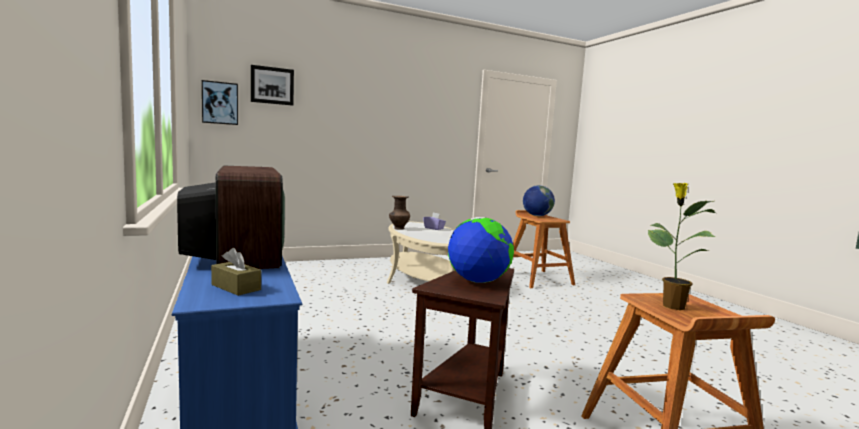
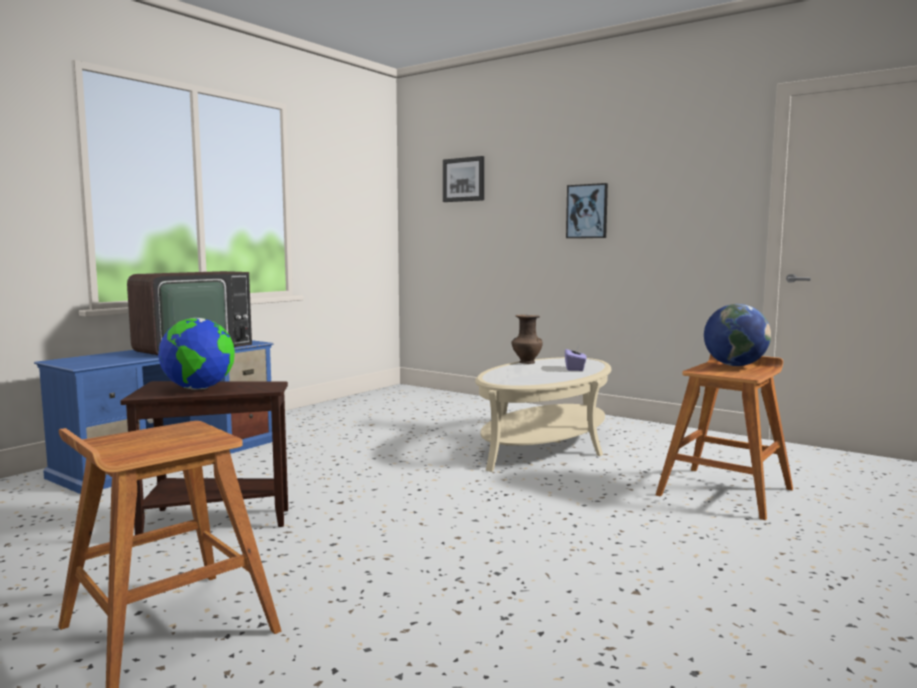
camera: 60 degrees right, 0 degrees up
picture [202,80,238,125] -> picture moved to [566,183,608,238]
brown tissue box [211,248,261,296] -> none
potted plant [647,183,716,310] -> none

